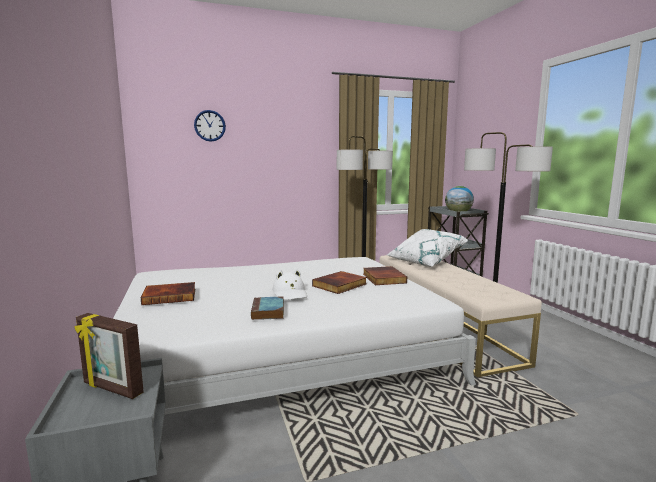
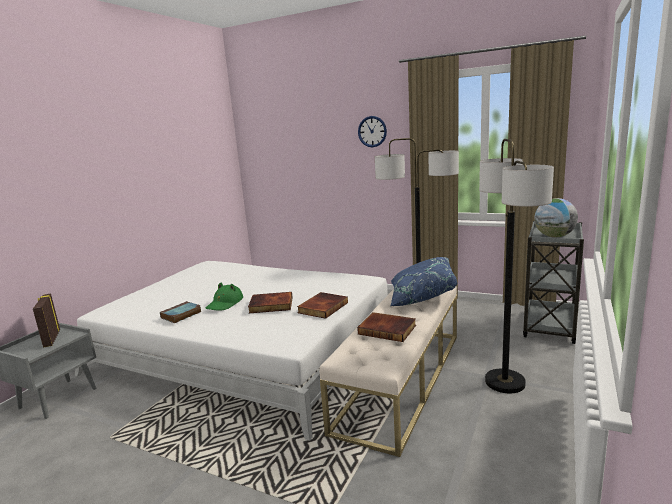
camera: 45 degrees right, 5 degrees up
book [141,282,195,305] -> book moved to [357,312,416,342]
wall clock [194,110,226,142] -> wall clock moved to [358,116,387,147]
white hat [273,269,307,300] -> green hat [206,283,243,310]
white pillow [387,229,469,267] -> blue pillow [390,257,457,306]

